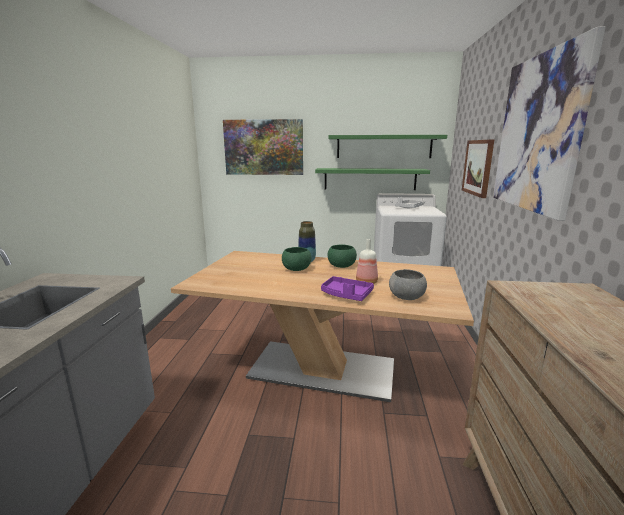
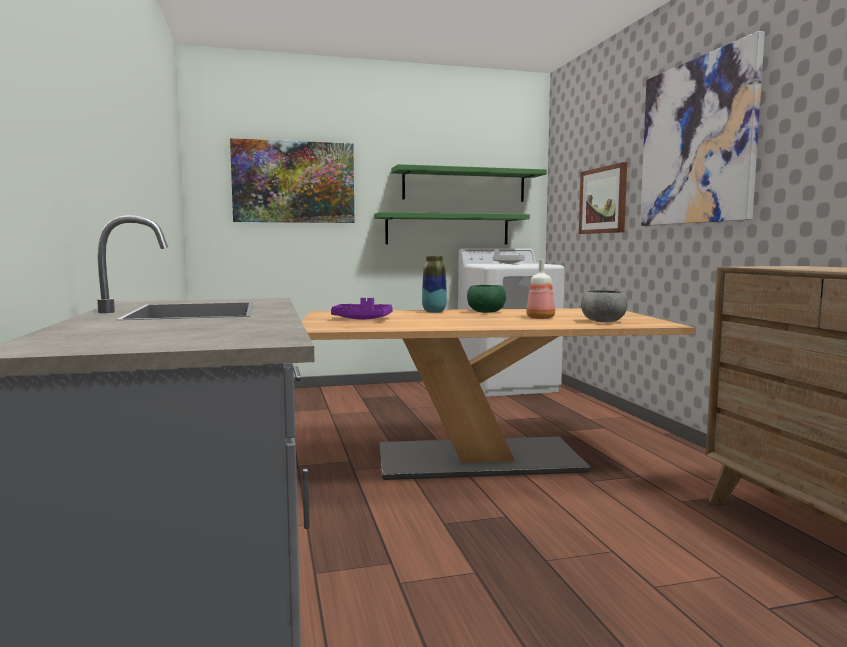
camera: 20 degrees left, 10 degrees down
green bowl [282,247,312,271] -> none
purple tray [321,276,374,301] -> purple tray moved to [331,298,393,320]

